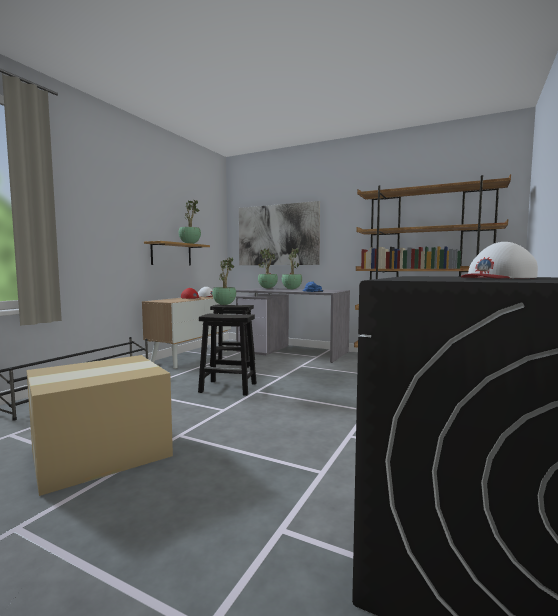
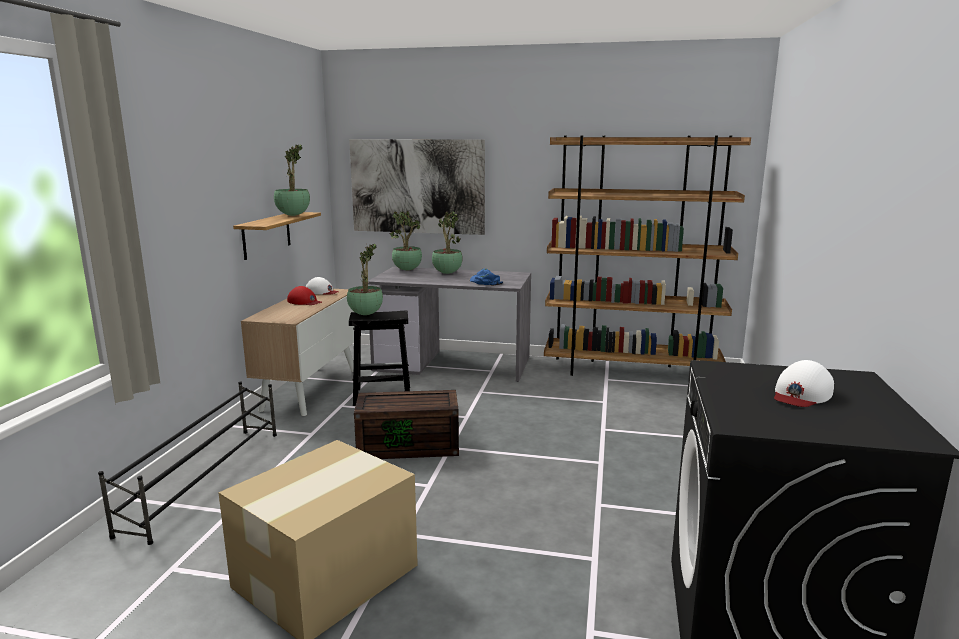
camera: 15 degrees left, 10 degrees up
black stool [198,313,257,396] -> brown storage box [354,390,459,459]

